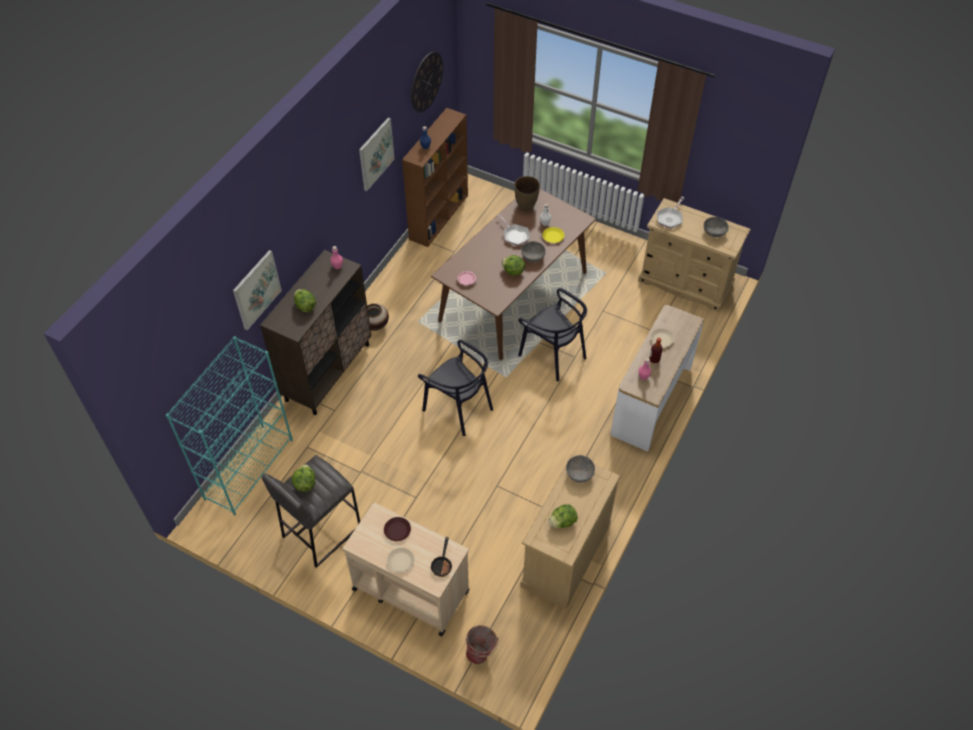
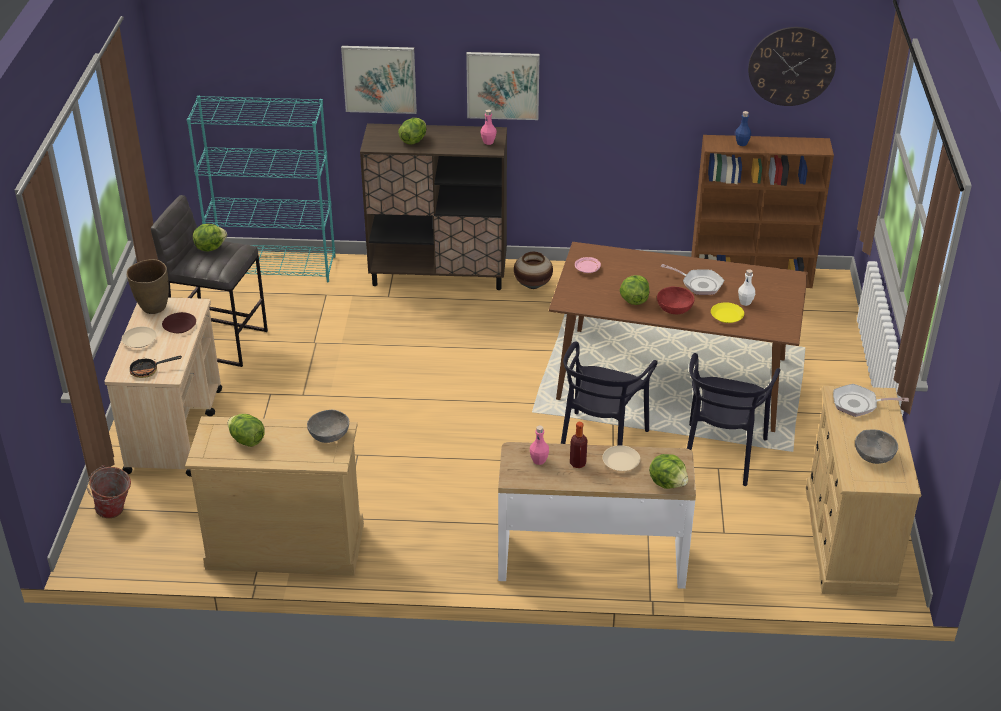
camera: 65 degrees right, 15 degrees down
picture [359,118,395,191] -> picture moved to [466,52,540,120]
black chair [418,340,493,436] -> black chair moved to [687,353,781,486]
frying pan [497,214,530,246] -> frying pan turned 90 degrees counterclockwise [661,264,724,295]
brown vase [515,176,540,211] -> brown vase moved to [126,259,169,314]
grey bowl [521,241,546,262] -> red bowl [657,287,694,314]
none -> lettuce [649,454,688,489]

